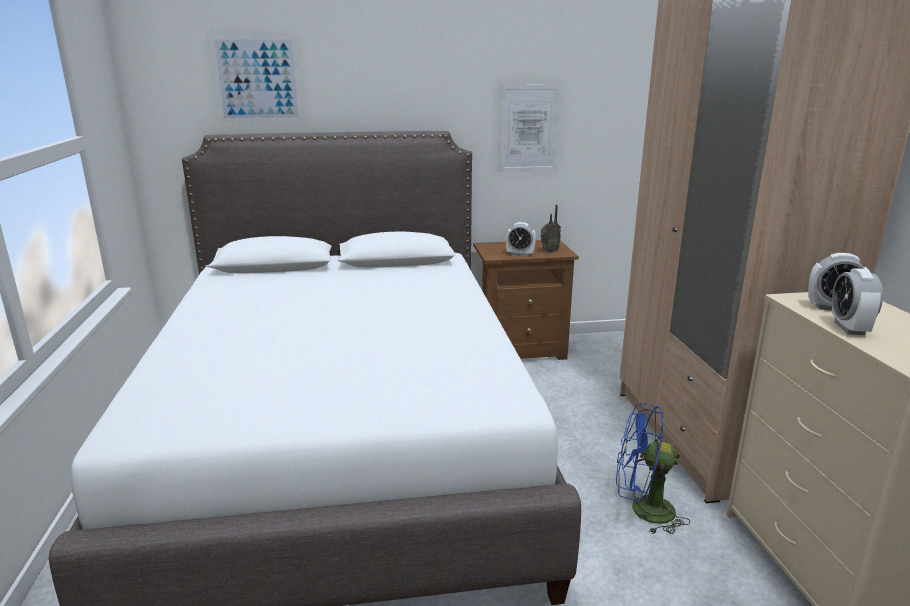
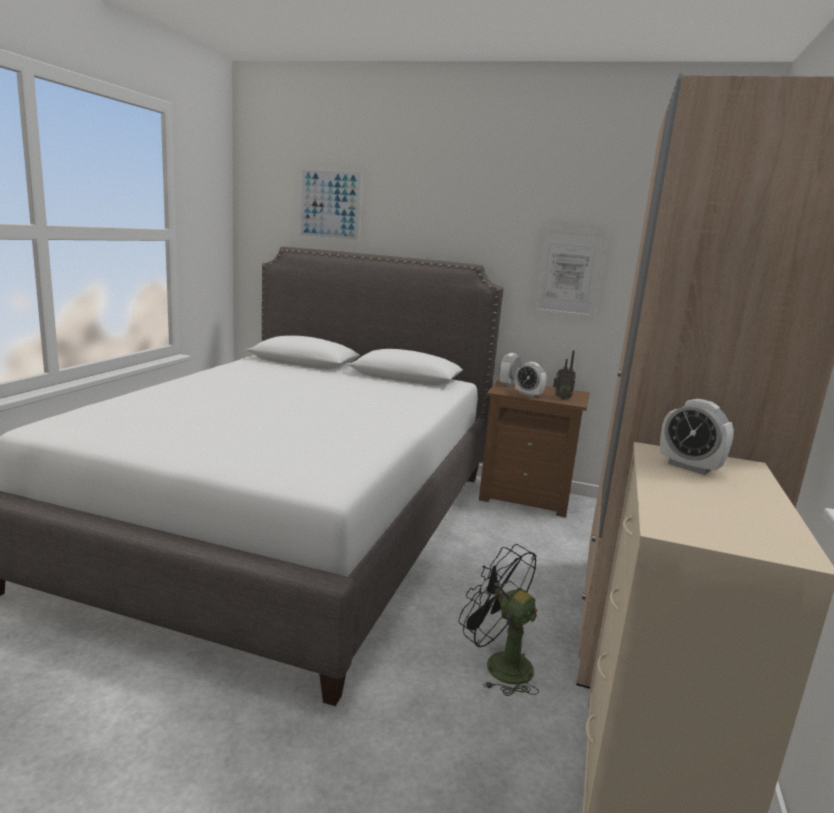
camera: 25 degrees right, 5 degrees down
blue fan [616,403,690,534] -> black fan [458,544,539,696]
alarm clock [832,268,883,335] -> alarm clock moved to [499,353,522,386]

